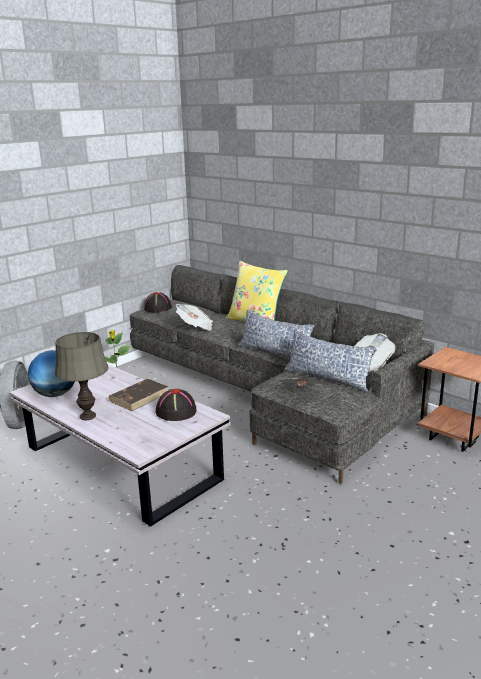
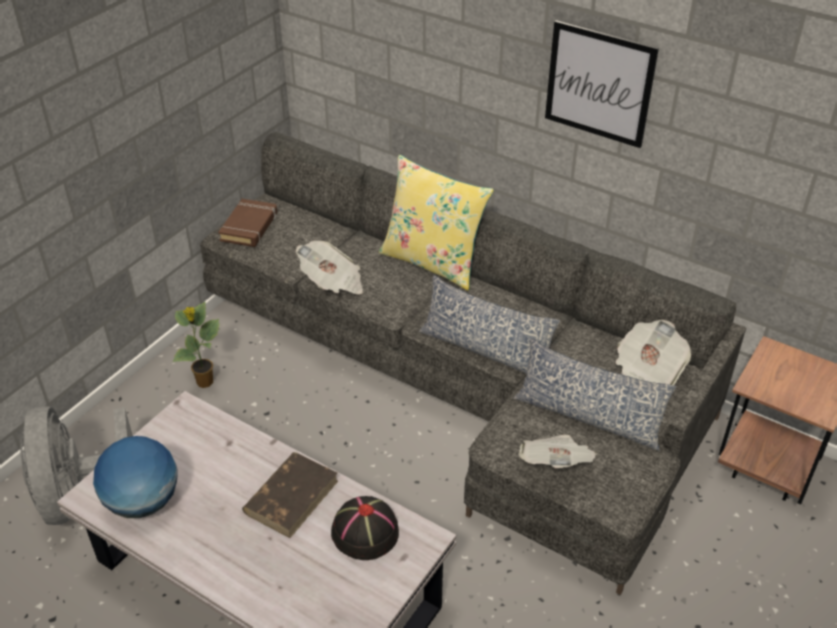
camera: 10 degrees left, 20 degrees up
grey table lamp [55,332,108,420] -> none
black hat [144,292,172,312] -> brown book [218,199,277,247]
none -> picture [545,20,659,148]

